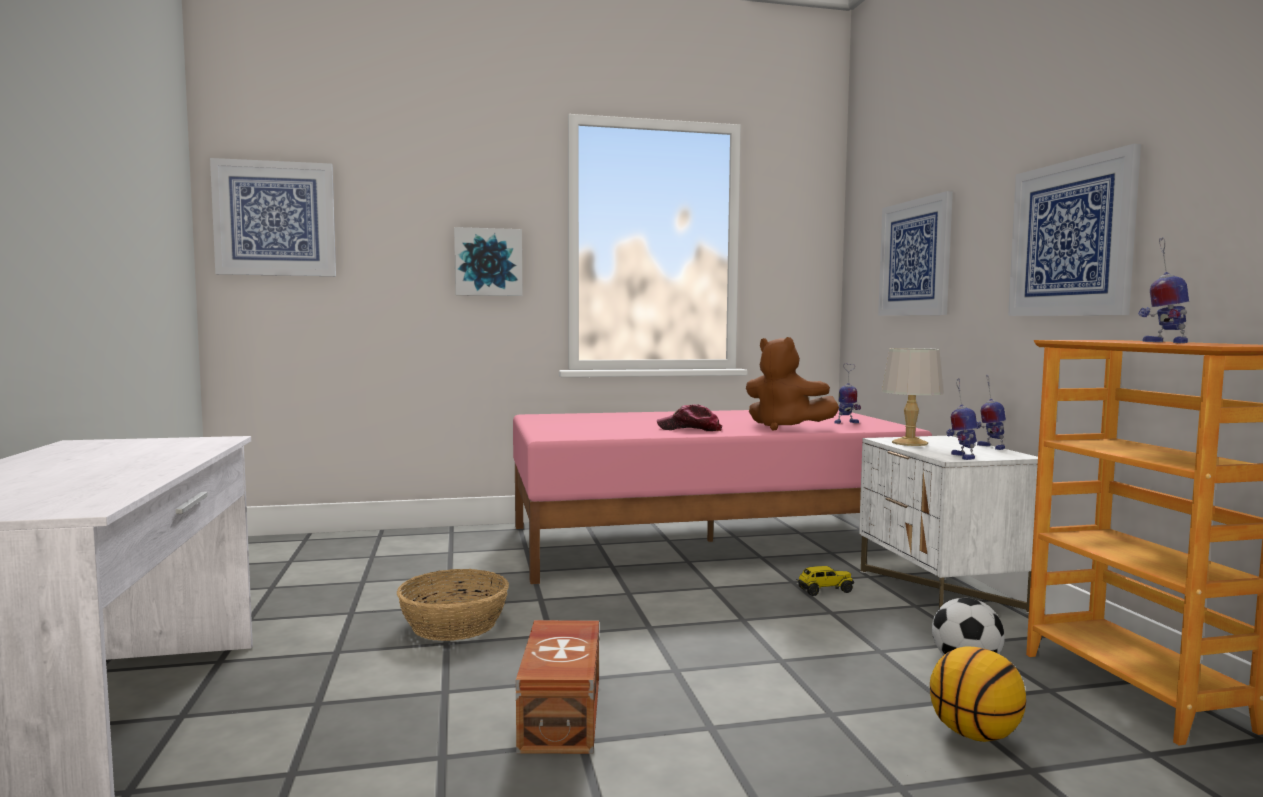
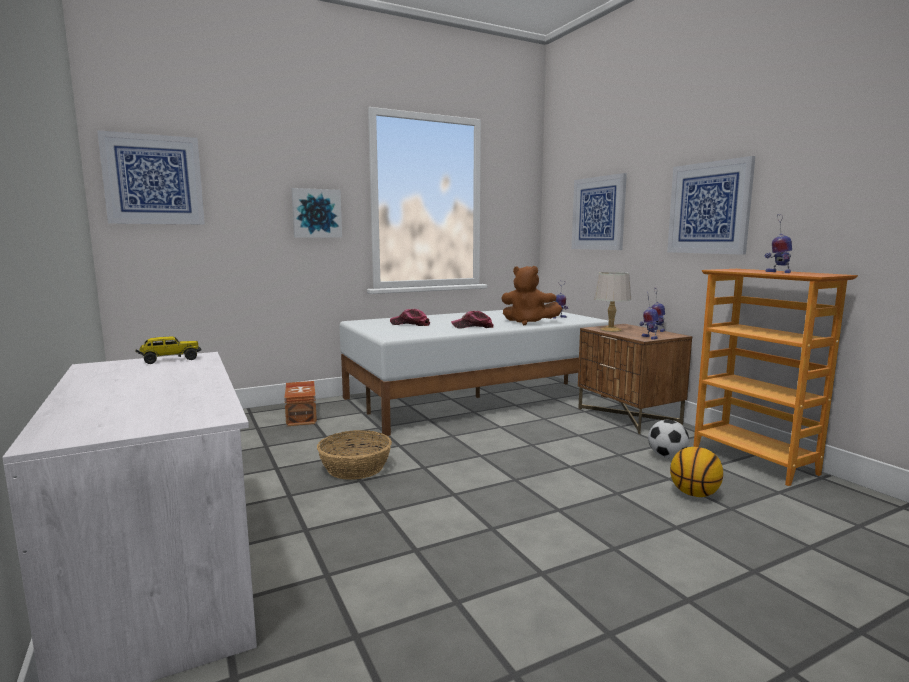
camera: 15 degrees left, 5 degrees up
pink bed [513,409,932,584] -> white bed [340,310,609,436]
brown storage box [516,620,599,754] -> brown storage box moved to [284,381,317,427]
toy truck [796,566,854,596] -> toy truck moved to [135,336,202,364]
white nightstand [859,436,1038,613] -> brown nightstand [578,324,692,434]
none -> cap [390,309,430,326]

